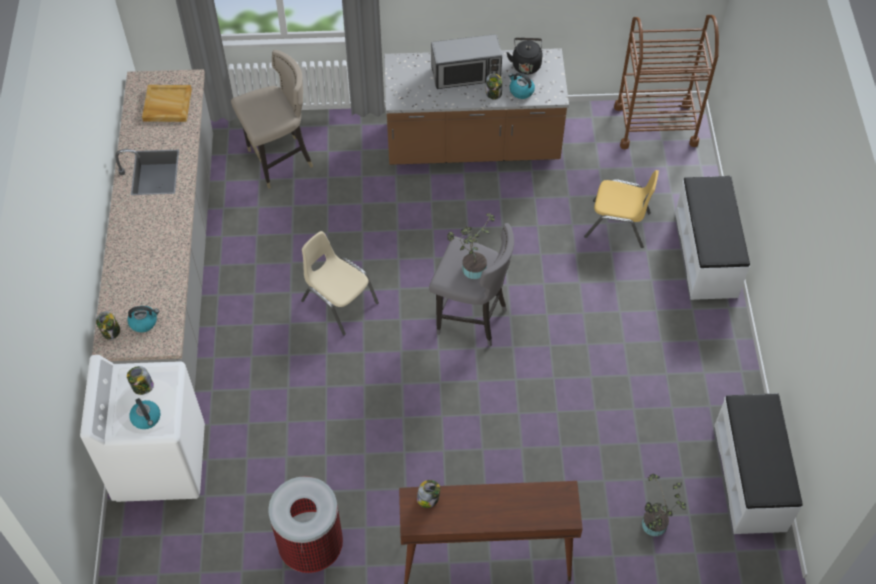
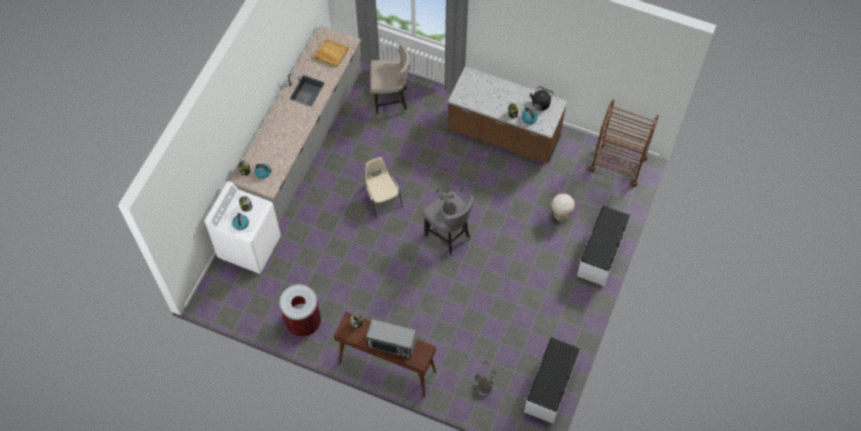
camera: 25 degrees right, 5 degrees up
microwave [431,34,502,89] -> microwave moved to [366,319,417,358]
yellow chair [584,170,659,248] -> beige stool [551,194,575,221]

